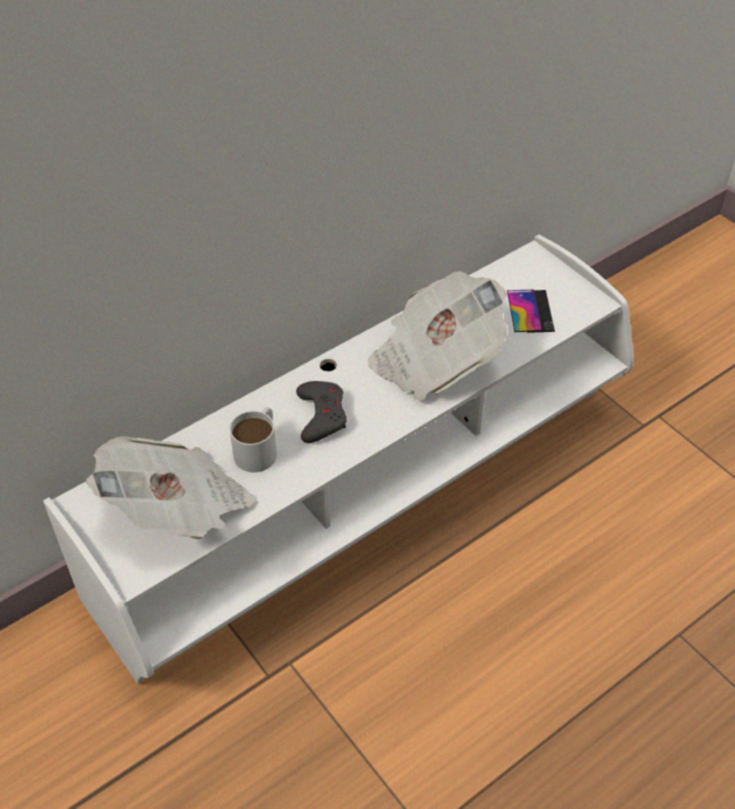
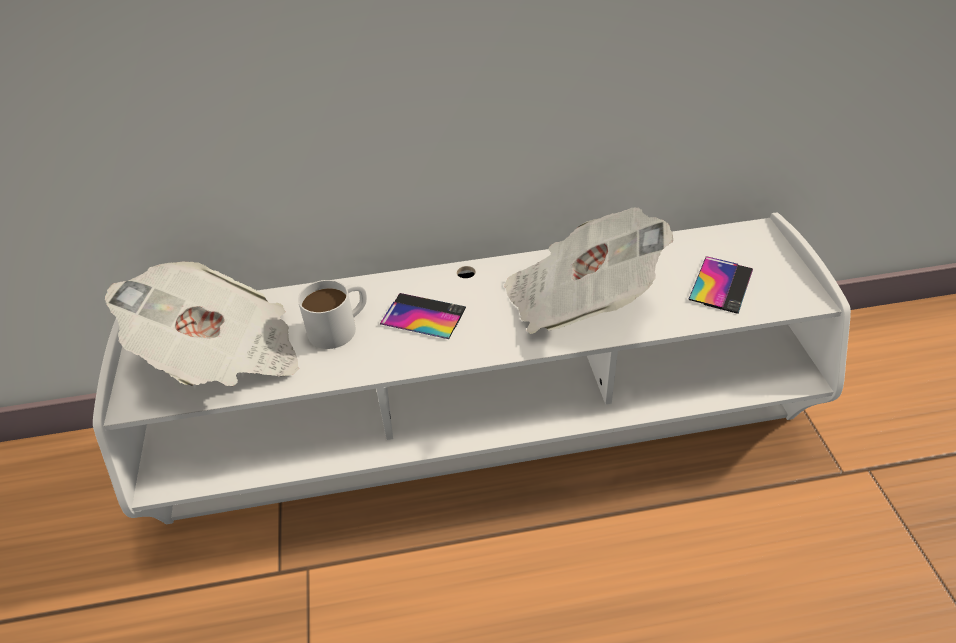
camera: 30 degrees right, 5 degrees down
grey game controller [296,381,347,443] -> phone [380,293,466,339]

